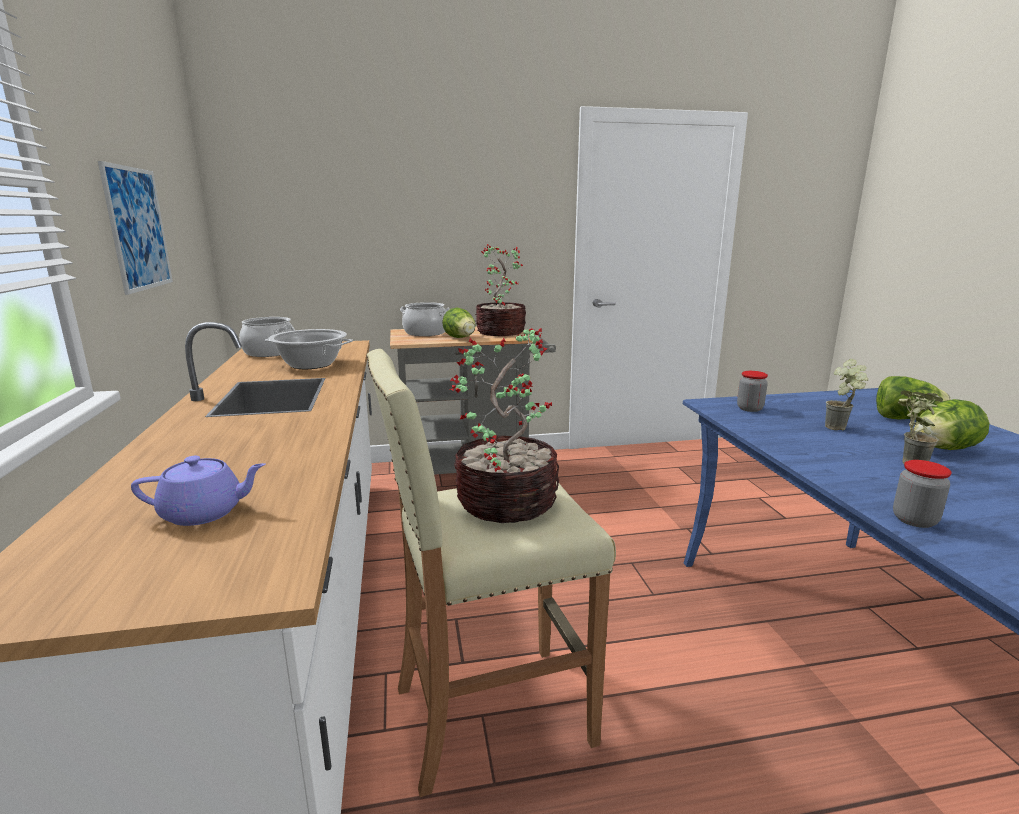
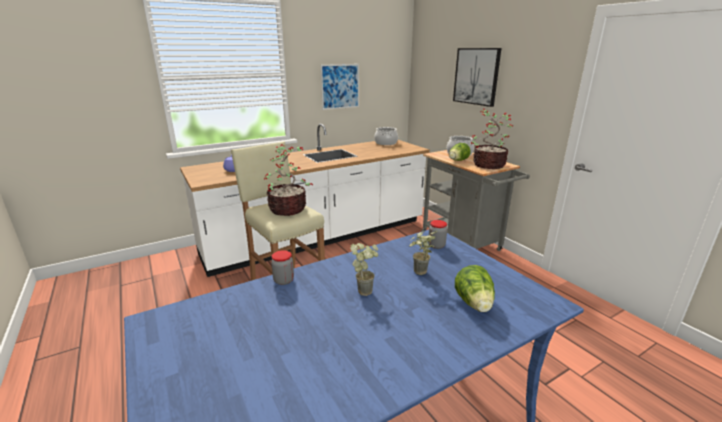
camera: 70 degrees right, 5 degrees up
cooking pot [265,329,353,369] -> none
lettuce [914,399,990,450] -> none
none -> picture [453,48,501,107]

